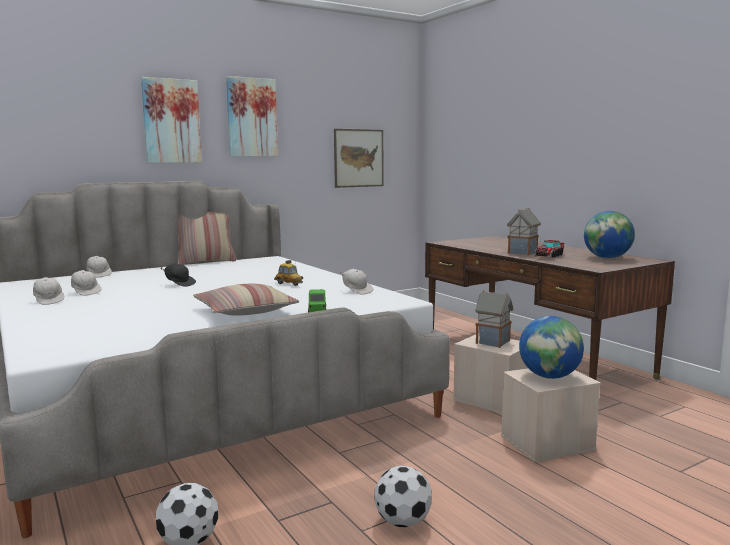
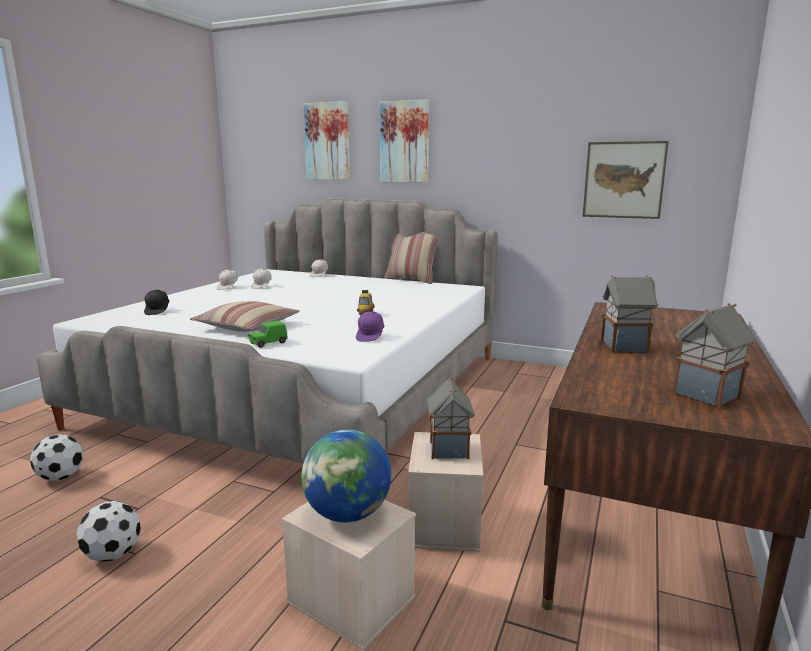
camera: 55 degrees right, 5 degrees up
black cap [160,264,196,287] -> black cap moved to [144,290,169,315]
picture [226,76,278,157] -> picture moved to [303,101,350,180]
white cap [340,269,373,295] -> purple cap [356,311,384,342]
toy truck [535,240,565,258] -> none
globe [584,211,635,259] -> toy house [672,303,756,408]

